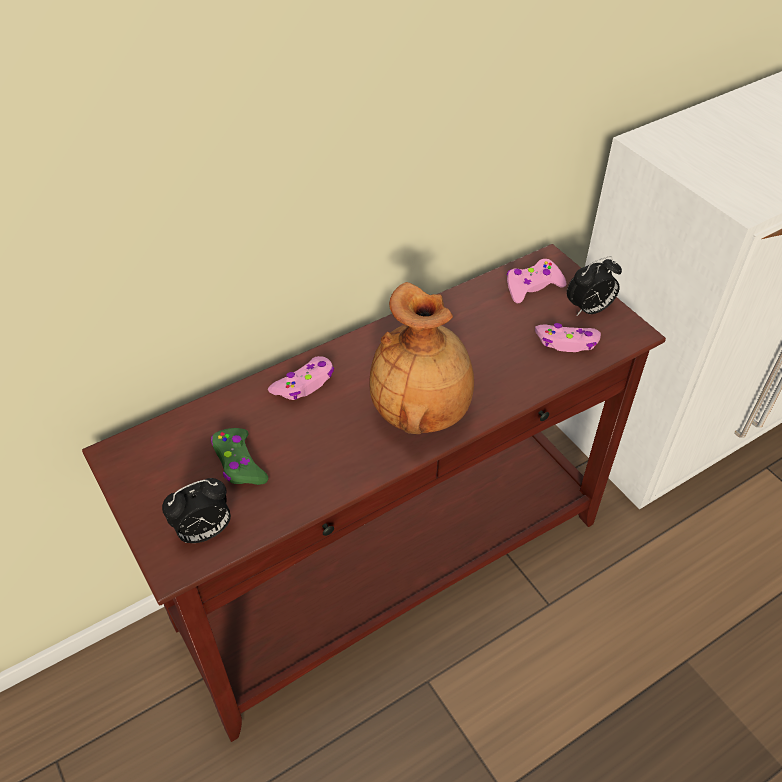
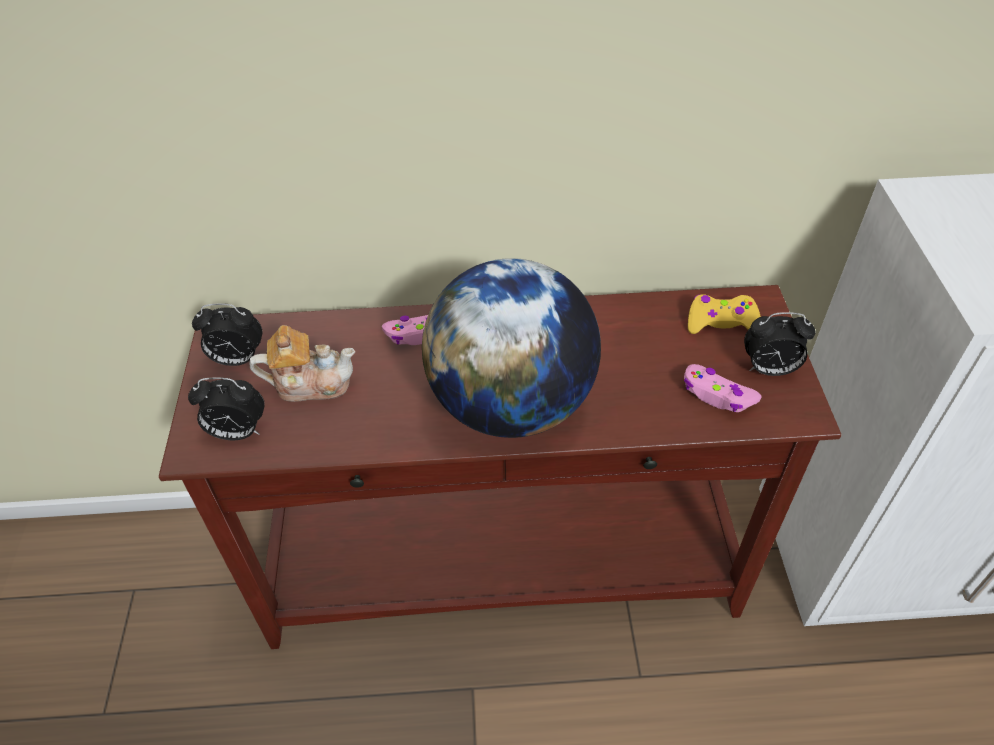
camera: 30 degrees right, 0 degrees up
green game controller [211,428,268,485] -> teapot [250,325,355,402]
brown vase [370,282,474,434] -> globe [422,258,601,438]
pink game controller [507,259,567,303] -> yellow game controller [688,294,761,334]
none -> alarm clock [192,303,262,366]

